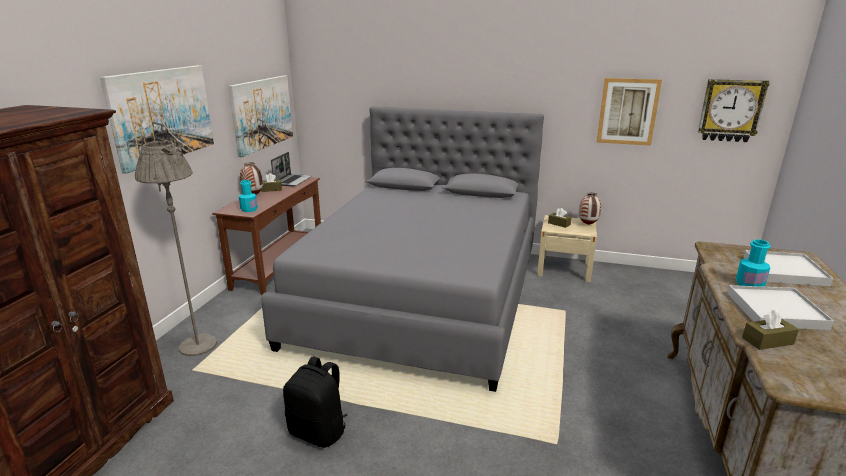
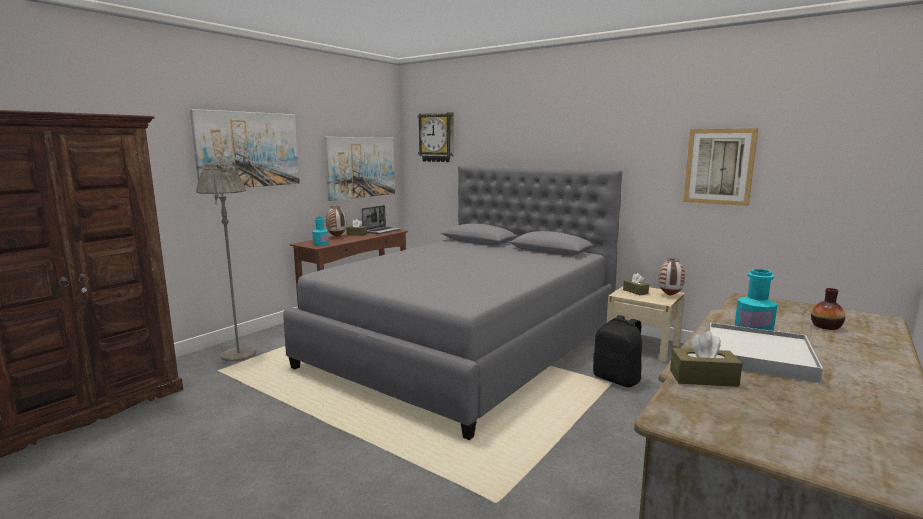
camera: 20 degrees right, 10 degrees down
black backpack [283,357,347,448] -> black backpack moved to [593,315,642,387]
wall clock [698,79,769,142] -> wall clock moved to [417,112,454,162]
white tray [743,250,833,287] -> vase [811,288,845,330]

